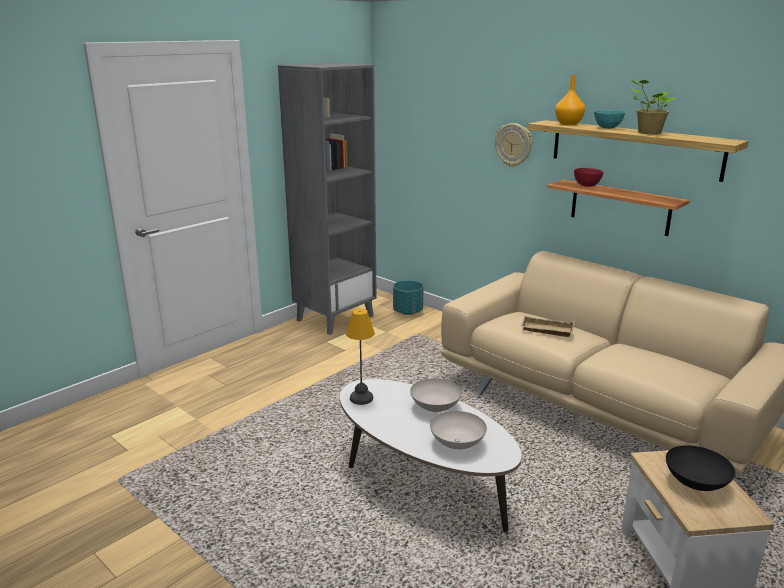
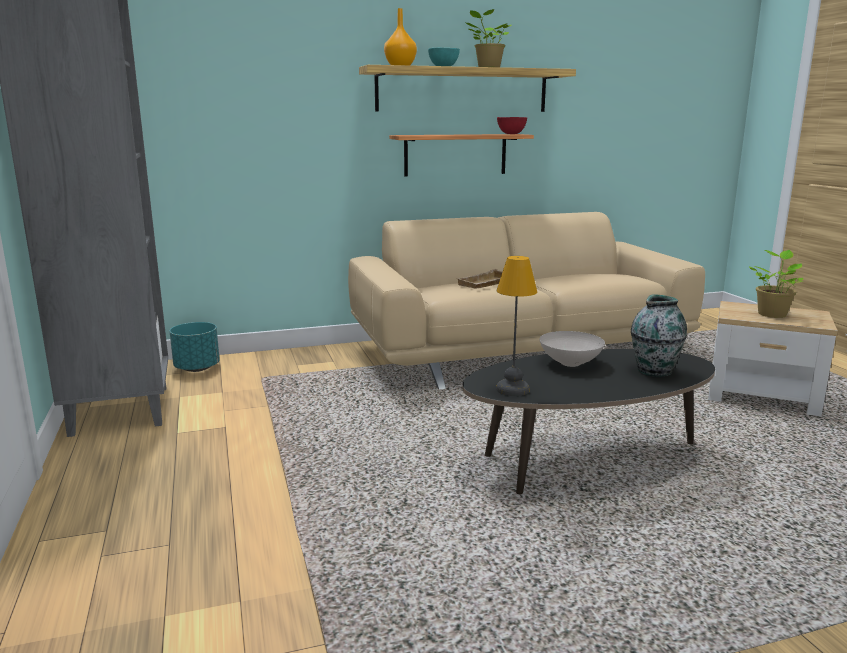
camera: 60 degrees left, 5 degrees down
white coffee table [340,379,522,532] -> black coffee table [463,349,715,494]
white bowl [430,411,487,449] -> vase [631,294,687,377]
wall clock [495,123,532,167] -> none
red bowl [574,168,604,187] -> red bowl moved to [497,117,527,134]
black bowl [666,445,735,491] -> potted plant [749,250,803,318]

